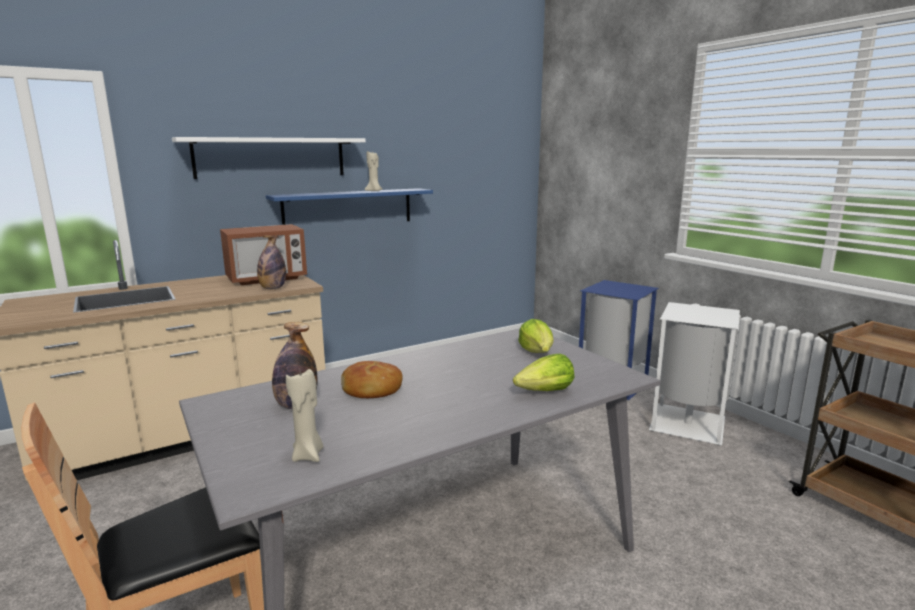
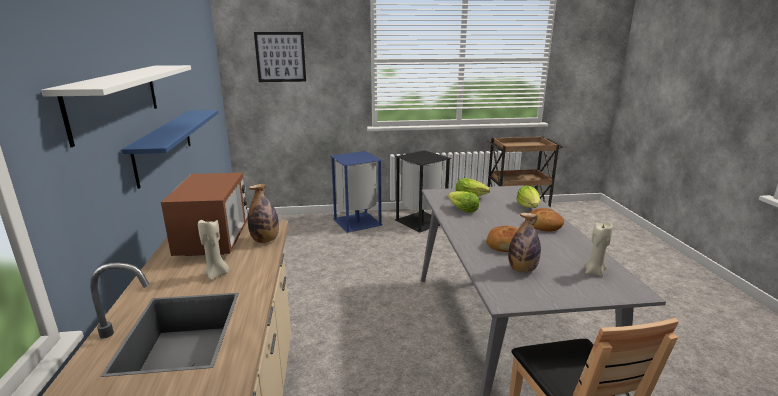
camera: 65 degrees left, 5 degrees up
beige candle [365,150,382,191] -> beige candle moved to [198,218,229,280]
white trash can [649,302,740,445] -> black trash can [395,150,451,232]
none -> picture [254,32,306,82]
none -> lettuce [448,191,479,213]
none -> bread [525,208,564,232]

